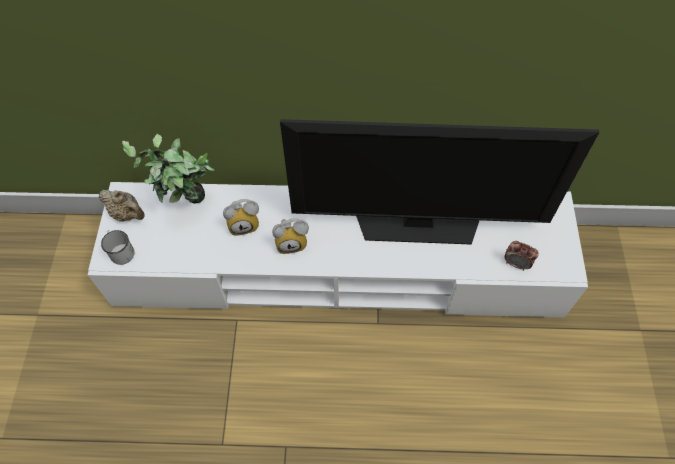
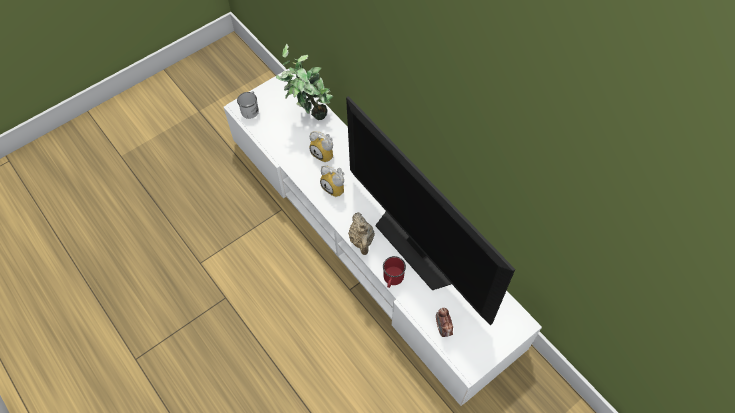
camera: 50 degrees right, 0 degrees up
beige teapot [99,190,145,222] -> beige teapot moved to [348,212,375,255]
none -> red mug [383,256,406,288]

